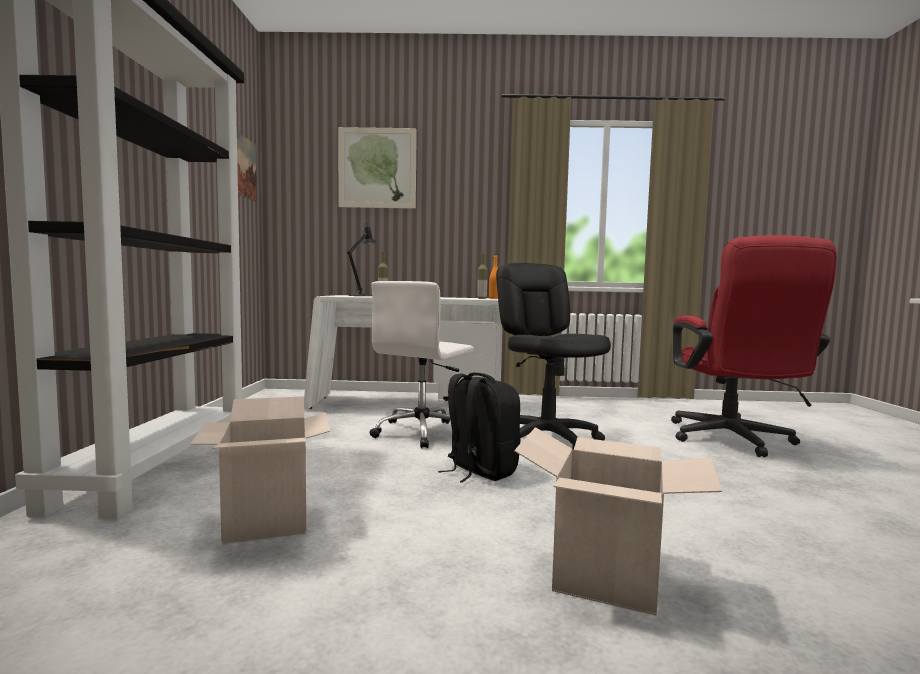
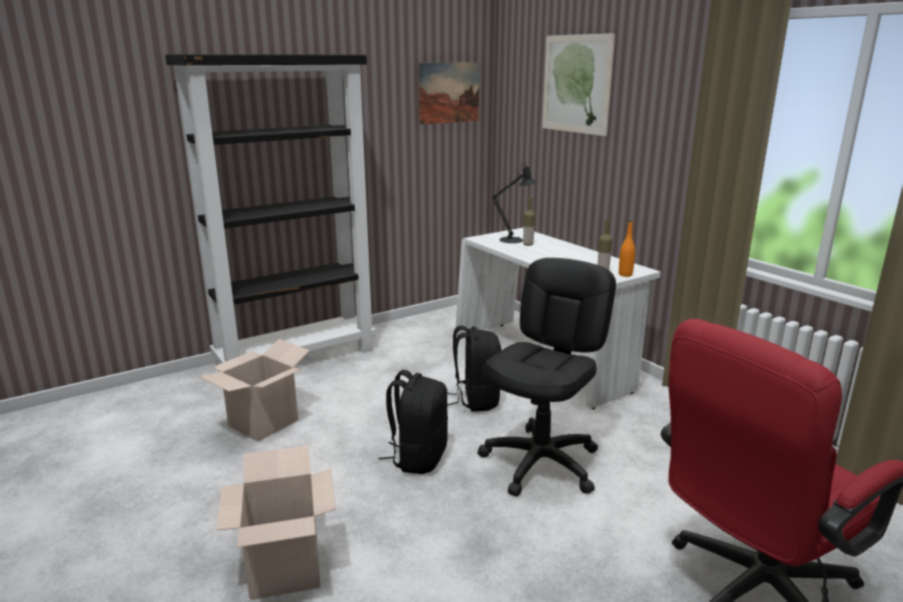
camera: 55 degrees right, 15 degrees up
white office chair [370,281,474,448] -> black backpack [447,326,501,412]

